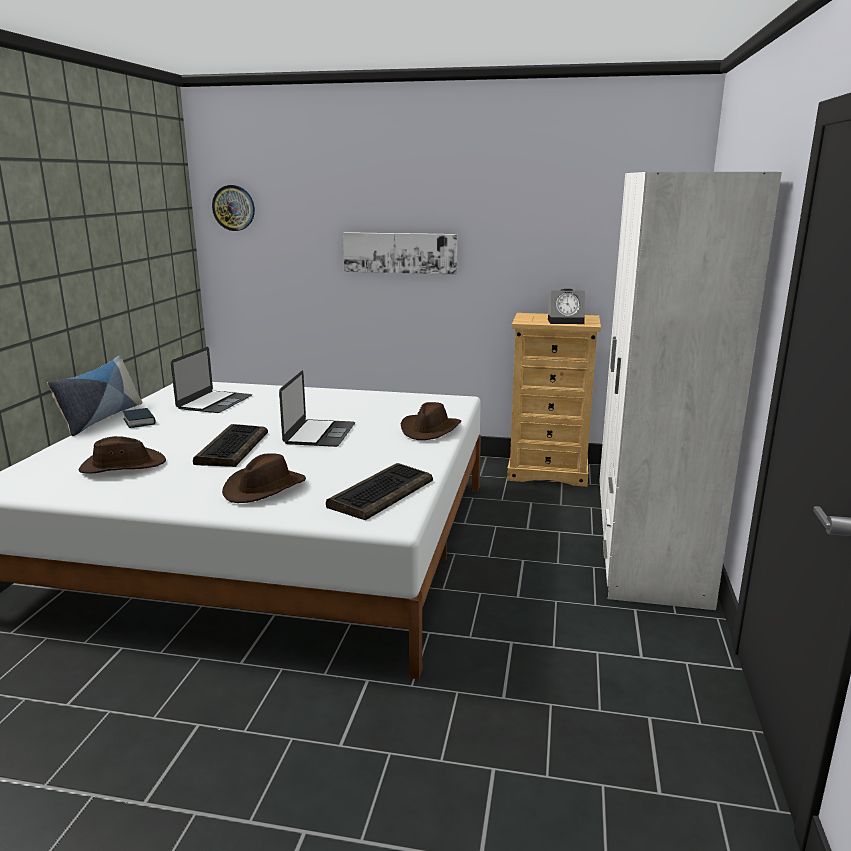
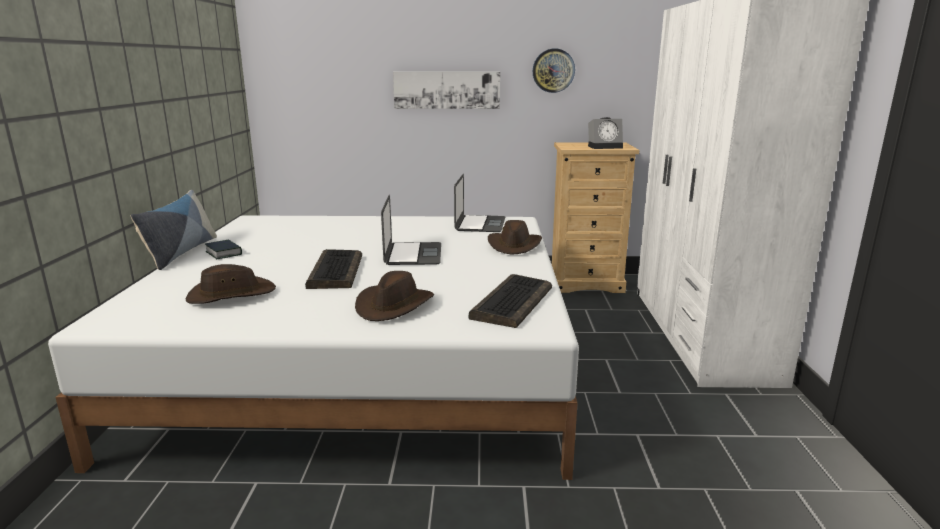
camera: 10 degrees left, 0 degrees up
laptop [171,347,252,413] -> laptop moved to [454,174,505,232]
wall clock [212,185,255,231] -> wall clock moved to [533,48,575,93]

